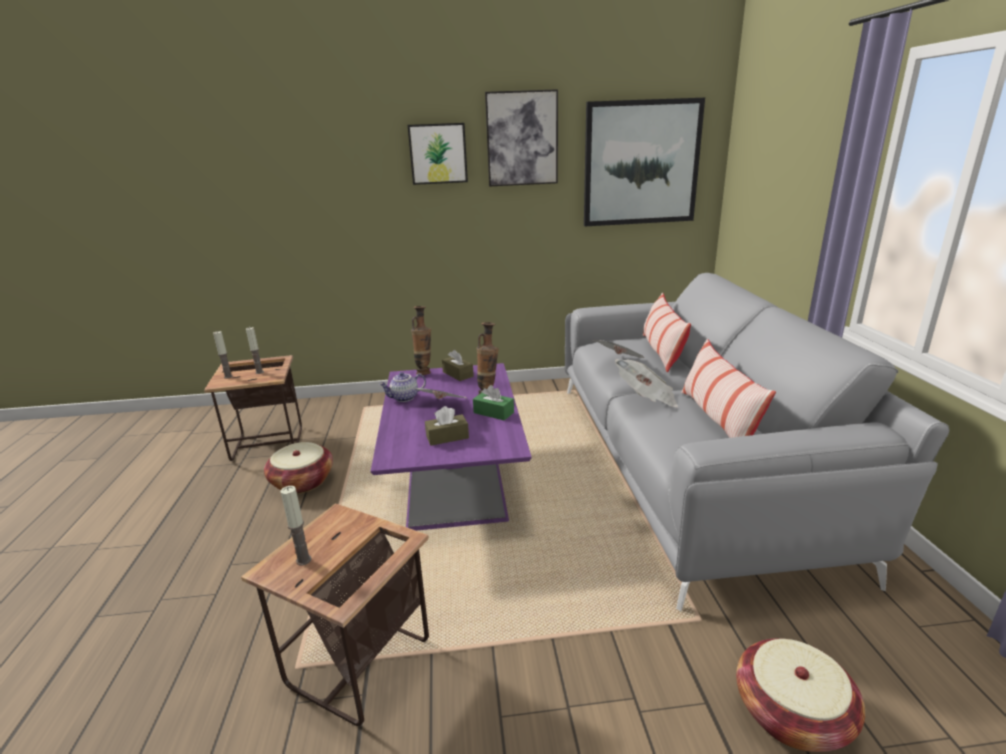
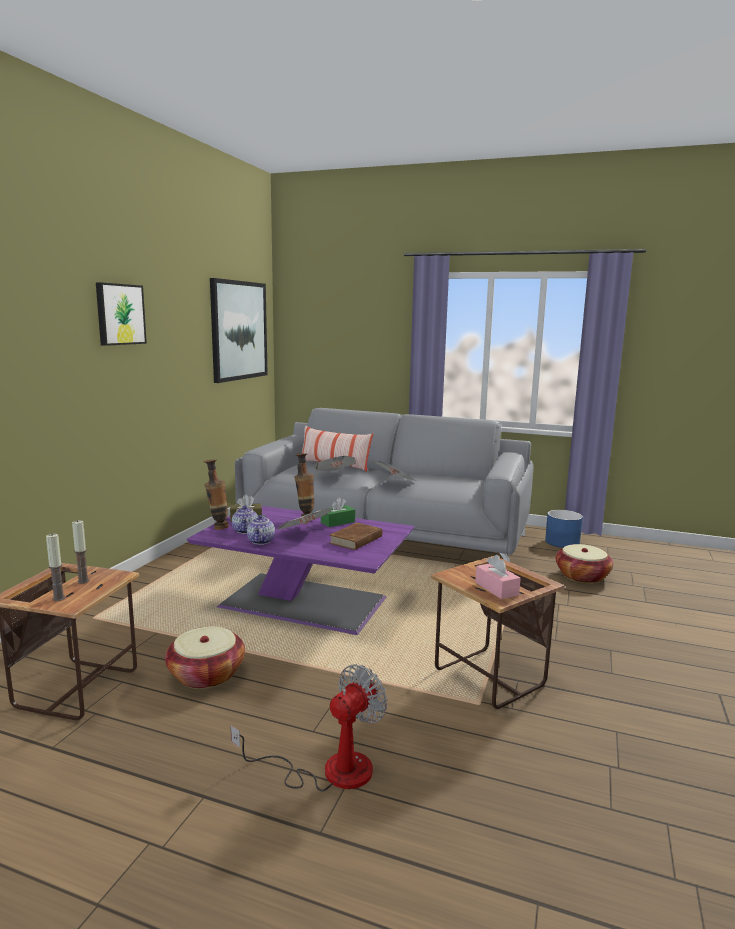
camera: 65 degrees left, 10 degrees down
candle [281,486,311,566] -> pink tissue box [475,555,521,599]
brown tissue box [425,406,469,446] -> brown book [329,523,382,550]
picture [485,89,558,187] -> none
pillow [681,339,776,438] -> none
none -> fan [231,664,387,791]
none -> teapot [232,505,258,534]
none -> blue planter [545,510,583,548]

